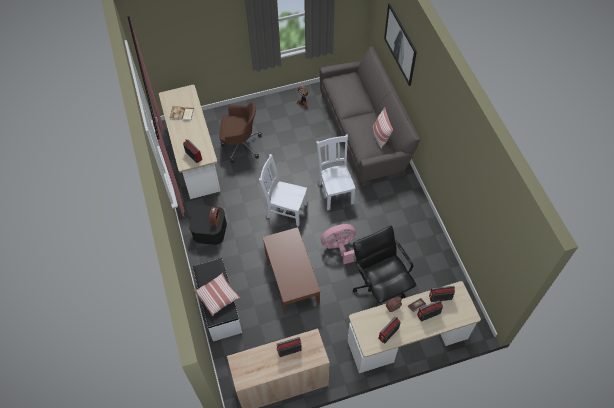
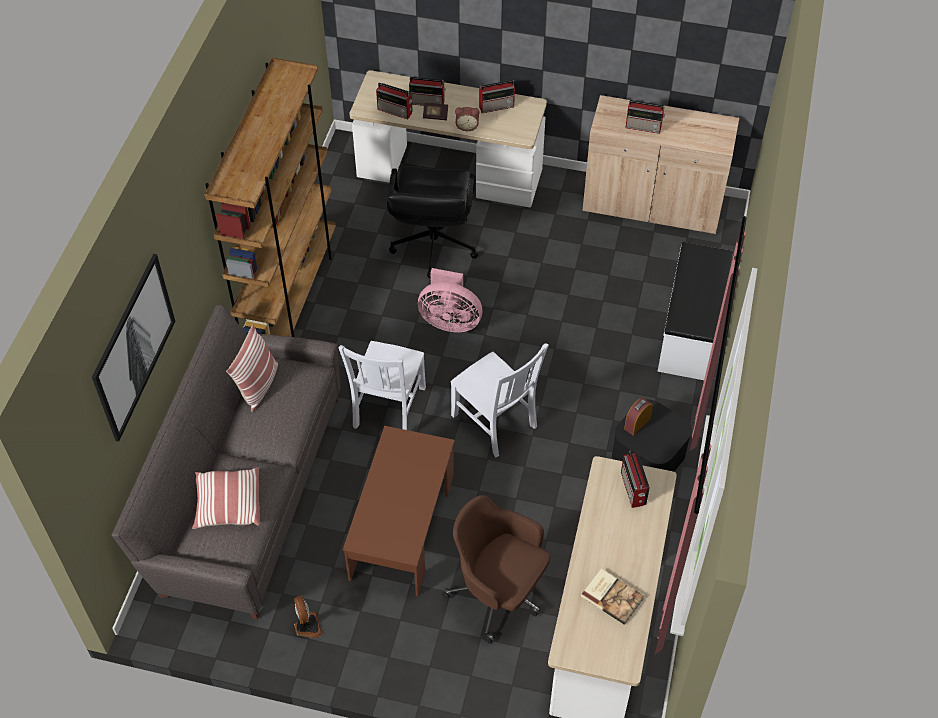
camera: 150 degrees left, 5 degrees down
pillow [194,273,240,316] -> pillow moved to [192,467,260,529]
brown coffee table [263,227,321,315] -> brown coffee table moved to [343,426,455,596]
none -> brown bookcase [204,58,336,337]

